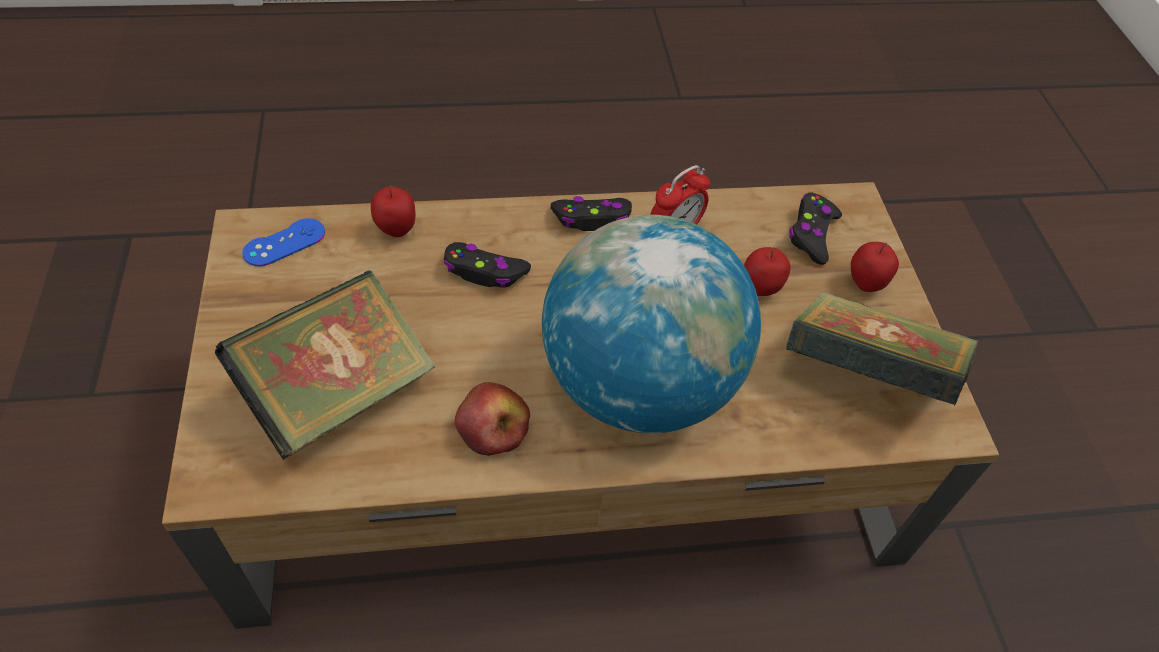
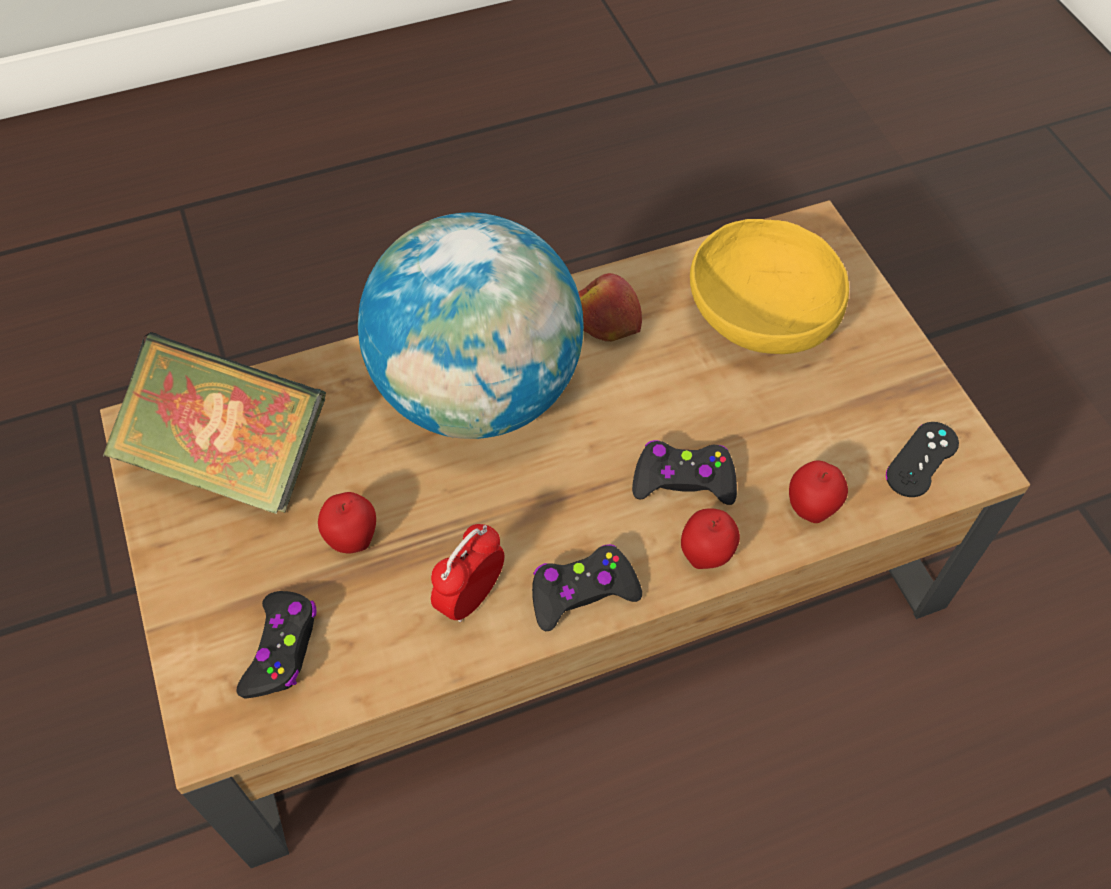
camera: 170 degrees right, 5 degrees up
book [215,270,436,460] -> yellow bowl [690,219,849,354]
blue game controller [242,218,325,266] -> black game controller [886,422,959,497]
apple [851,242,899,292] -> apple moved to [681,508,740,569]

